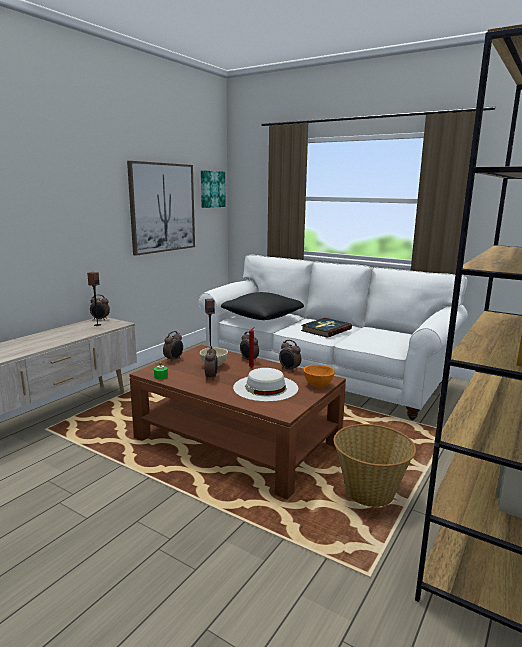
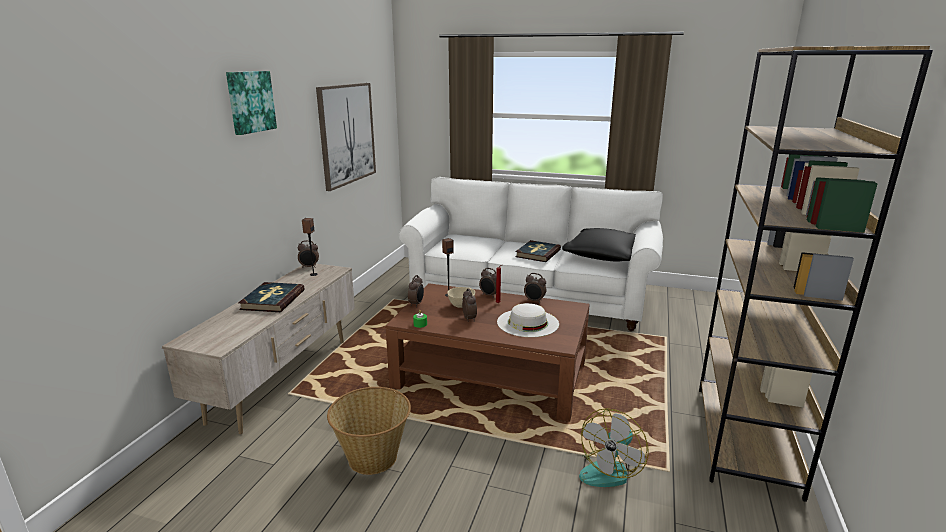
camera: 15 degrees left, 5 degrees up
picture [201,170,226,208] -> picture moved to [226,71,277,135]
black pillow [221,292,304,320] -> black pillow moved to [562,228,636,262]
orange bowl [304,365,335,388] -> none
basket [333,424,416,507] -> basket moved to [327,387,411,475]
none -> book [238,282,304,312]
none -> fan [579,408,649,487]

